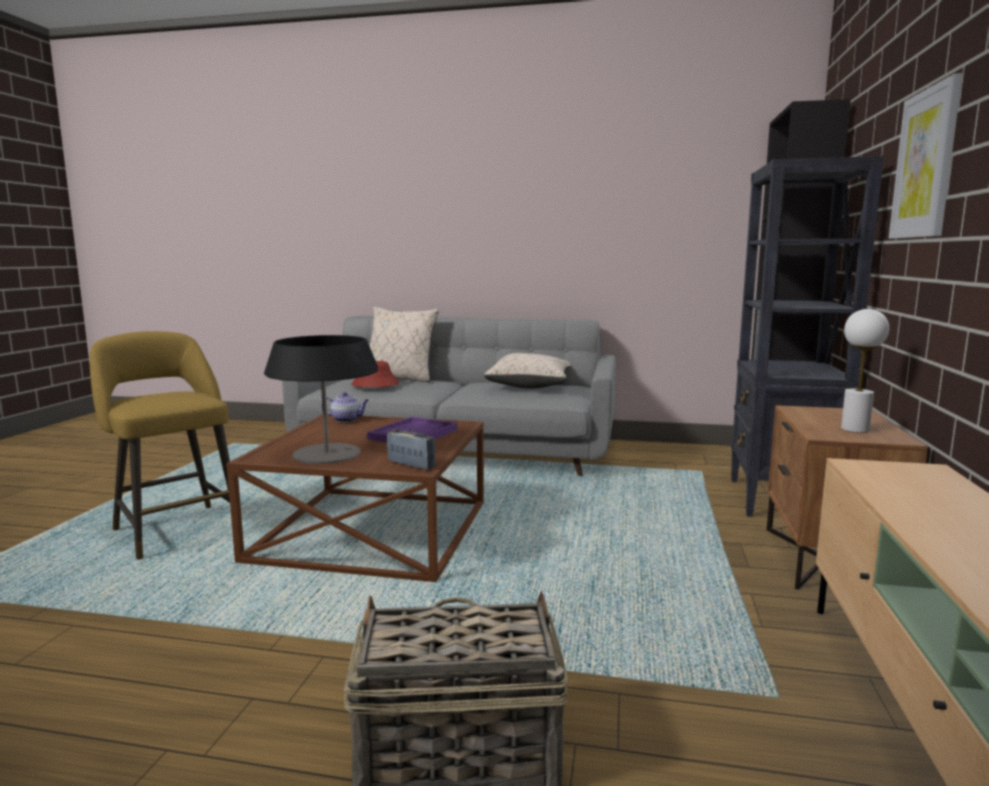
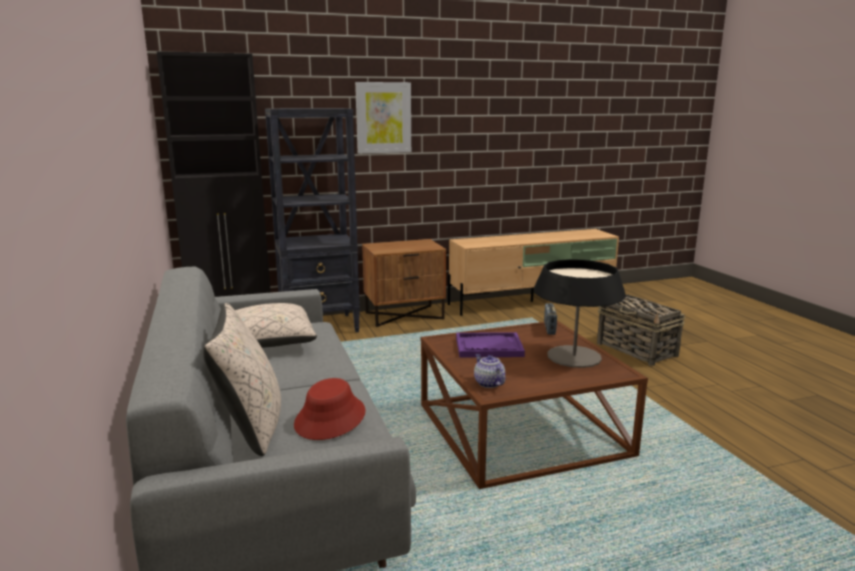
camera: 120 degrees left, 5 degrees up
yellow stool [90,331,230,560] -> none
white table lamp [841,309,889,433] -> none

